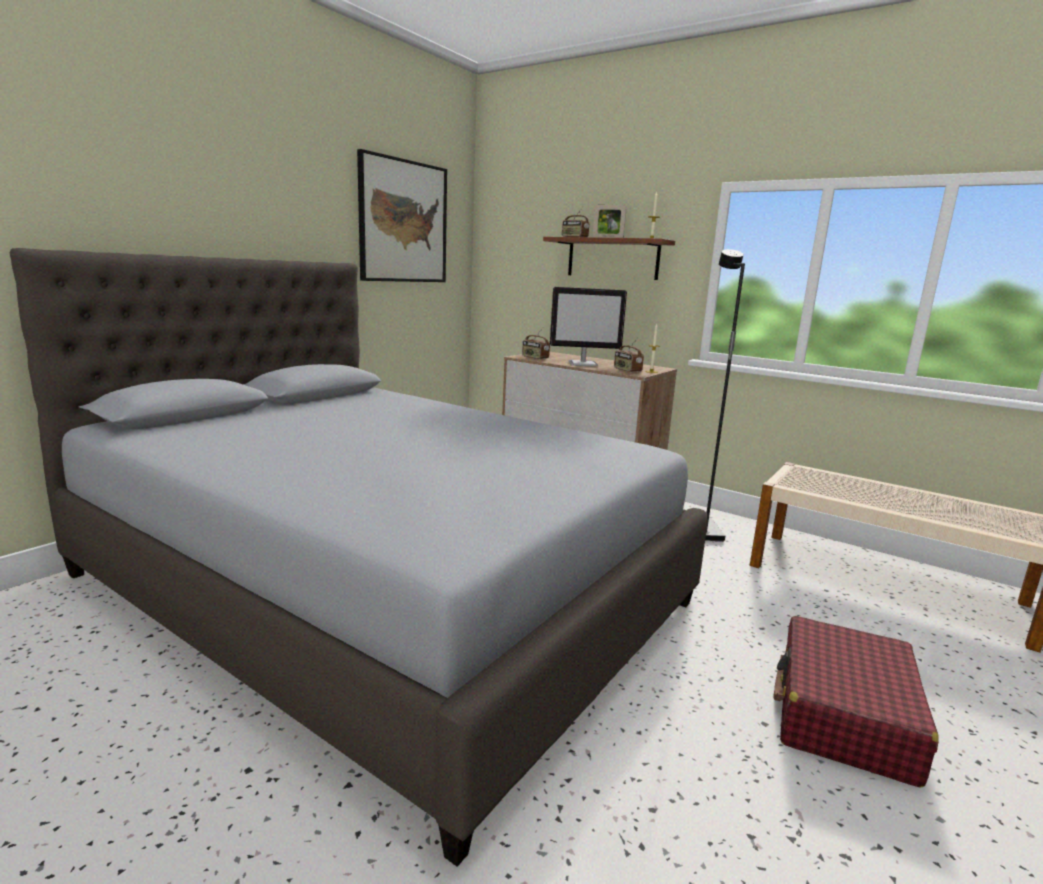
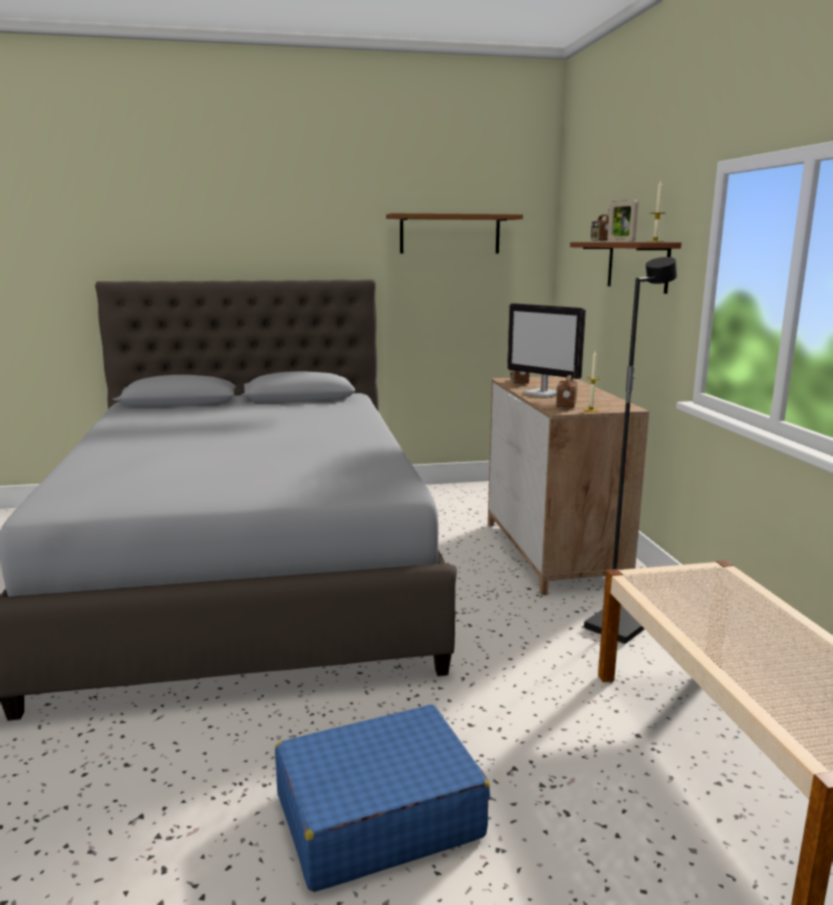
camera: 45 degrees right, 0 degrees up
picture [357,149,447,282] -> brown shelf [386,213,523,253]
red suitcase [774,616,939,788] -> blue suitcase [275,704,490,892]

